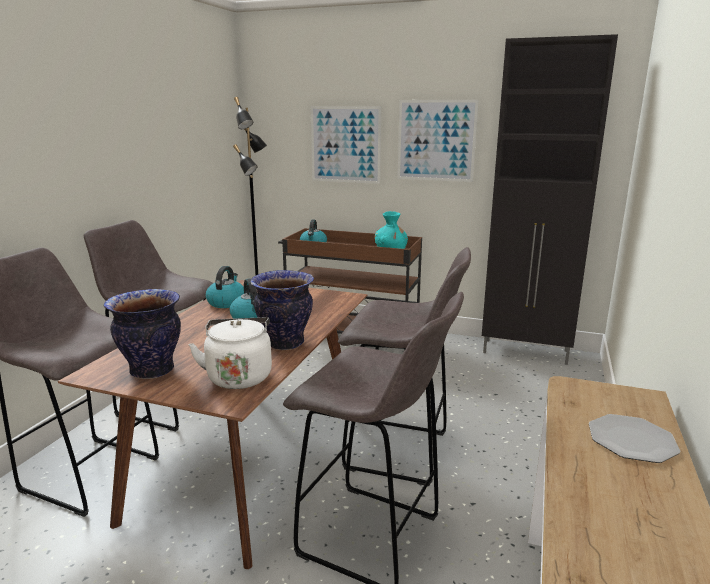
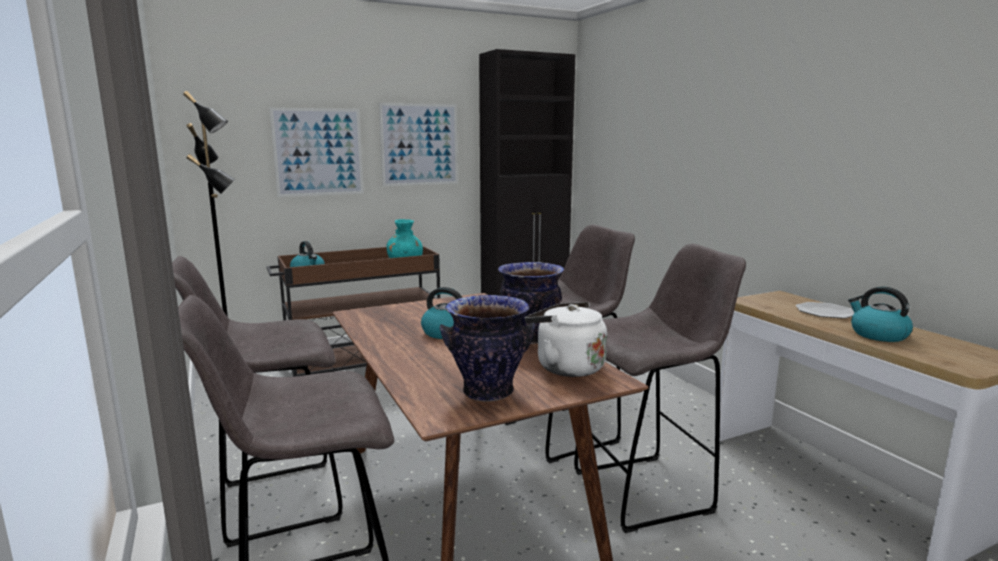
camera: 45 degrees left, 5 degrees down
kettle [206,266,244,308] -> kettle moved to [848,287,913,342]

